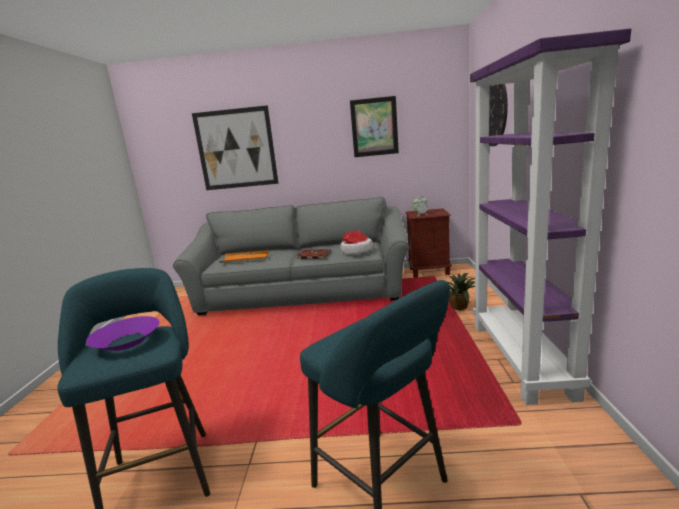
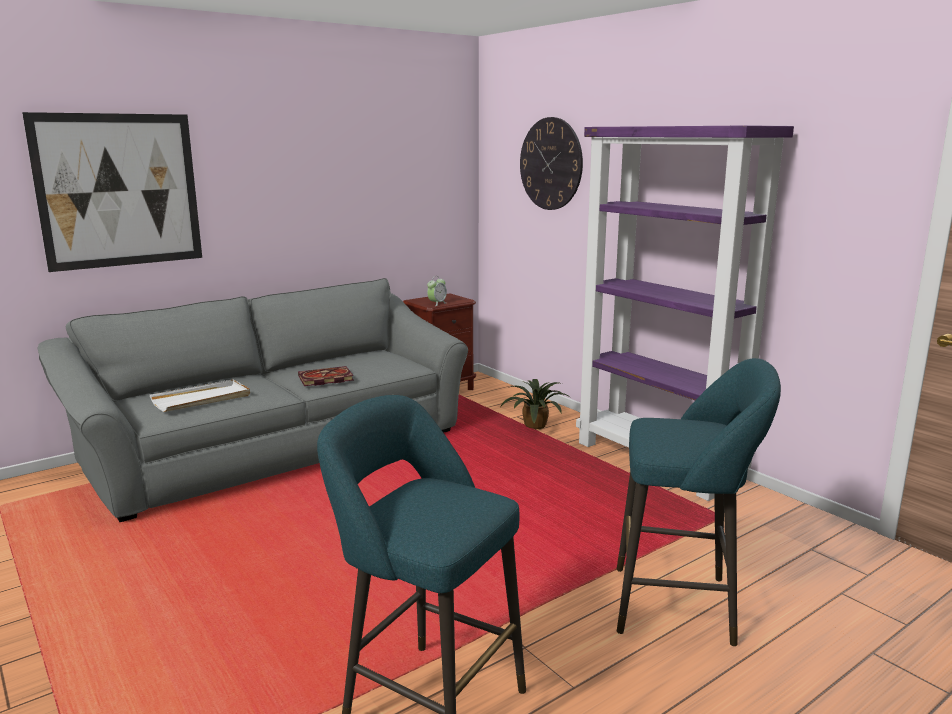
camera: 40 degrees left, 0 degrees up
purple bowl [86,316,159,351] -> none
orange tray [219,250,269,263] -> white tray [150,379,250,412]
hat [340,230,373,254] -> none
picture [350,96,399,157] -> none

